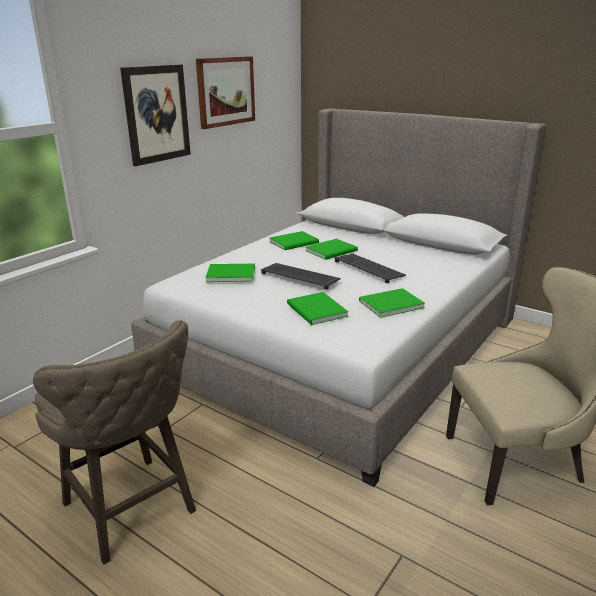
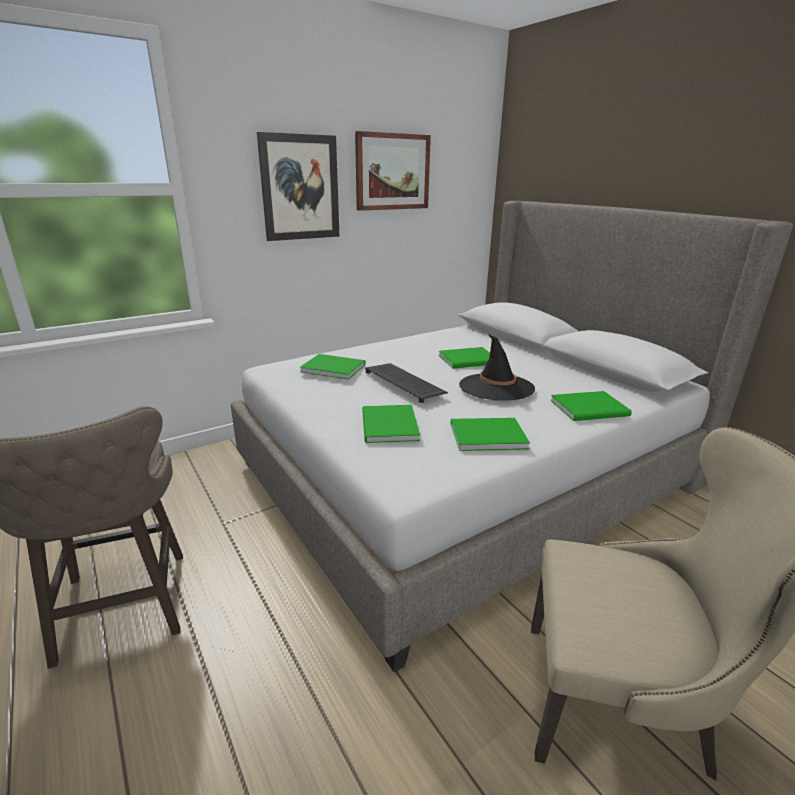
camera: 20 degrees right, 0 degrees up
green book [269,231,319,250] -> green book moved to [550,391,632,421]
keyboard [335,254,406,283] -> black hat [459,334,535,400]

